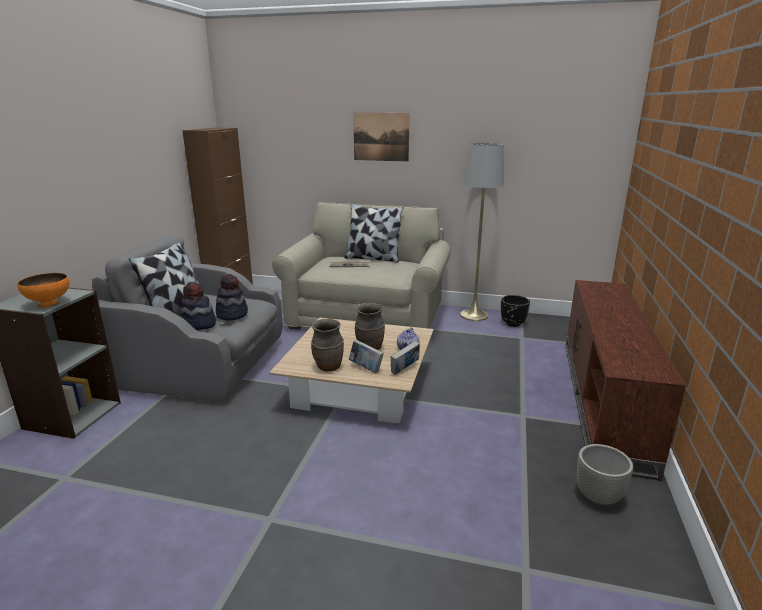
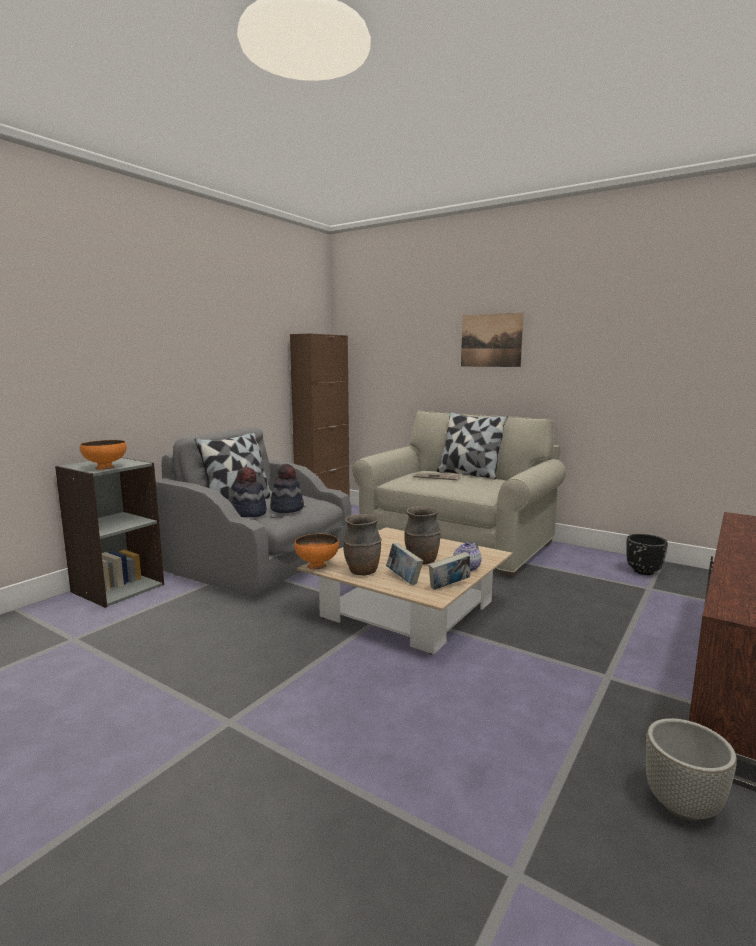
camera: 20 degrees right, 10 degrees down
grey floor lamp [460,143,504,321] -> none
none -> orange bowl [294,534,339,570]

